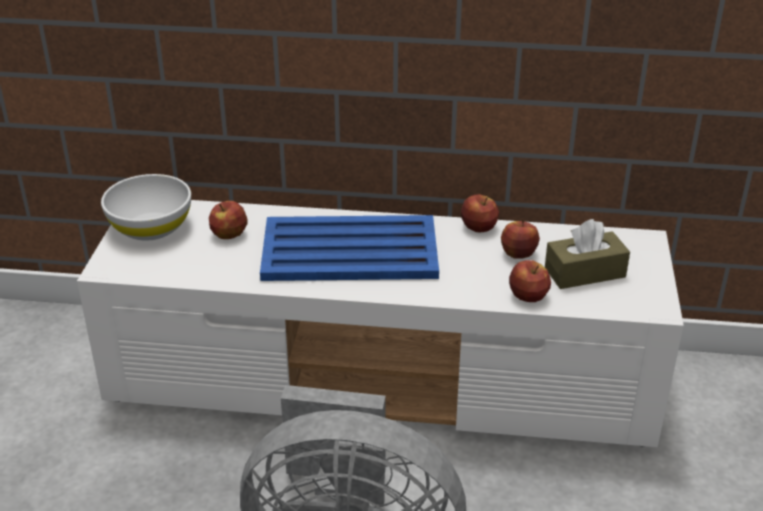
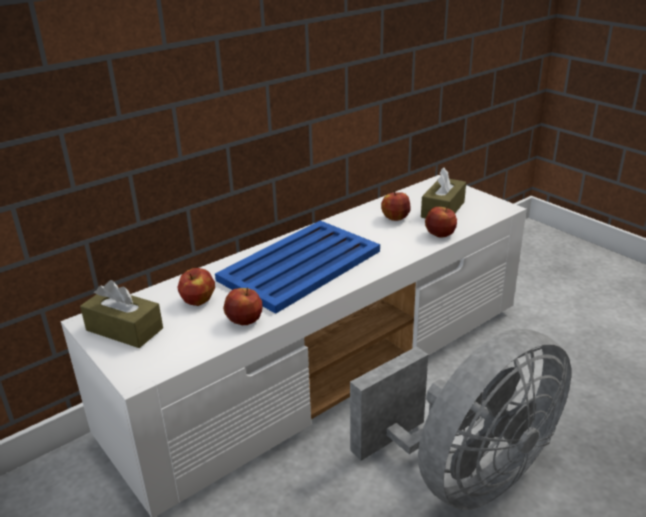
camera: 45 degrees left, 5 degrees down
white bowl [101,174,191,241] -> brown tissue box [80,280,163,348]
apple [461,194,499,233] -> apple moved to [223,287,263,325]

